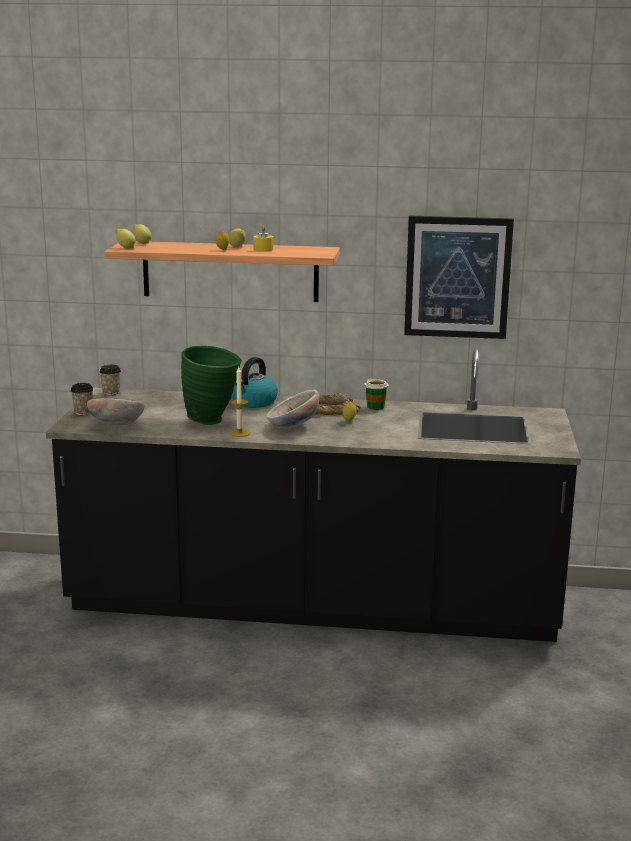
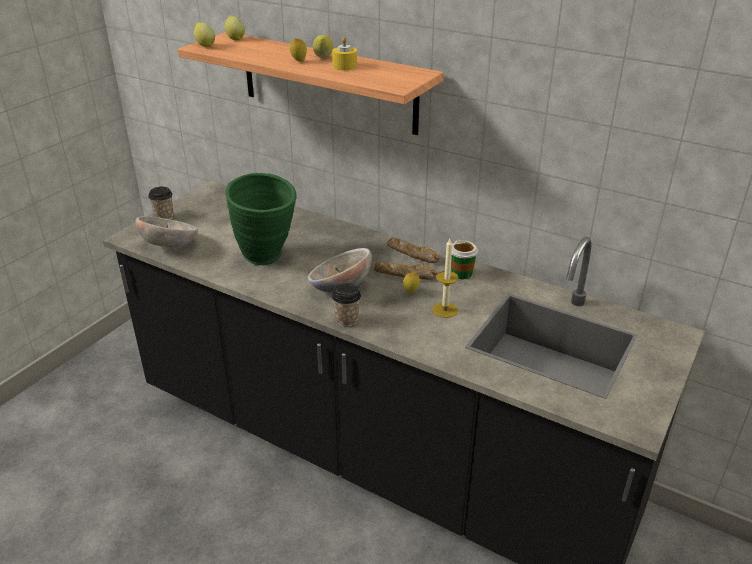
camera: 25 degrees right, 15 degrees up
cup [100,365,121,395] -> cup moved to [332,284,361,327]
candle [229,367,250,437] -> candle moved to [432,239,458,318]
kettle [231,357,278,408] -> none
picture [404,216,514,339] -> none

